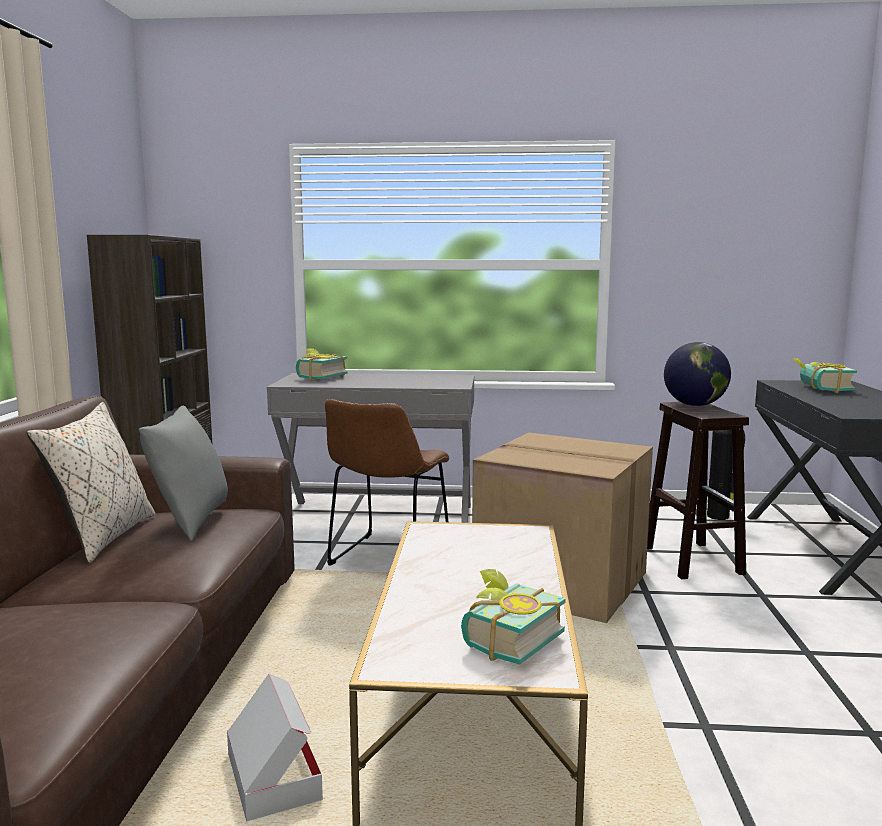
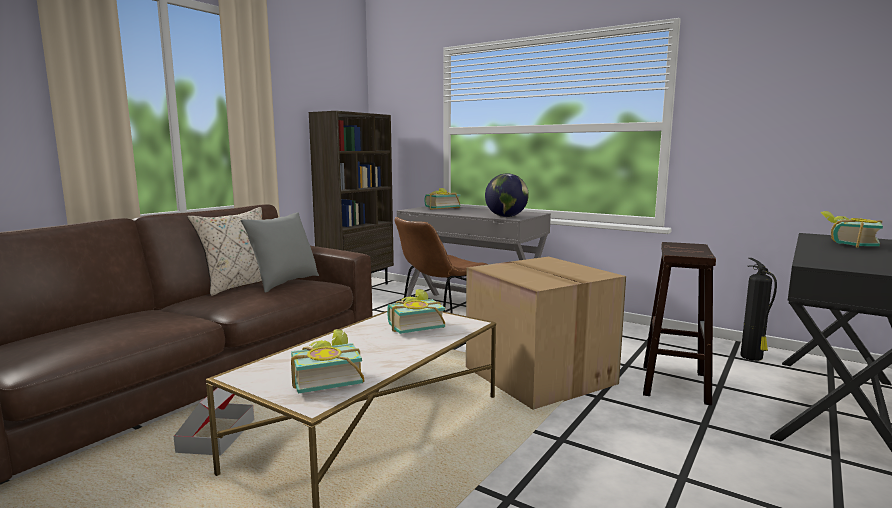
camera: 30 degrees right, 0 degrees up
globe [664,342,731,406] -> globe moved to [485,173,529,217]
none -> book [387,289,445,334]

